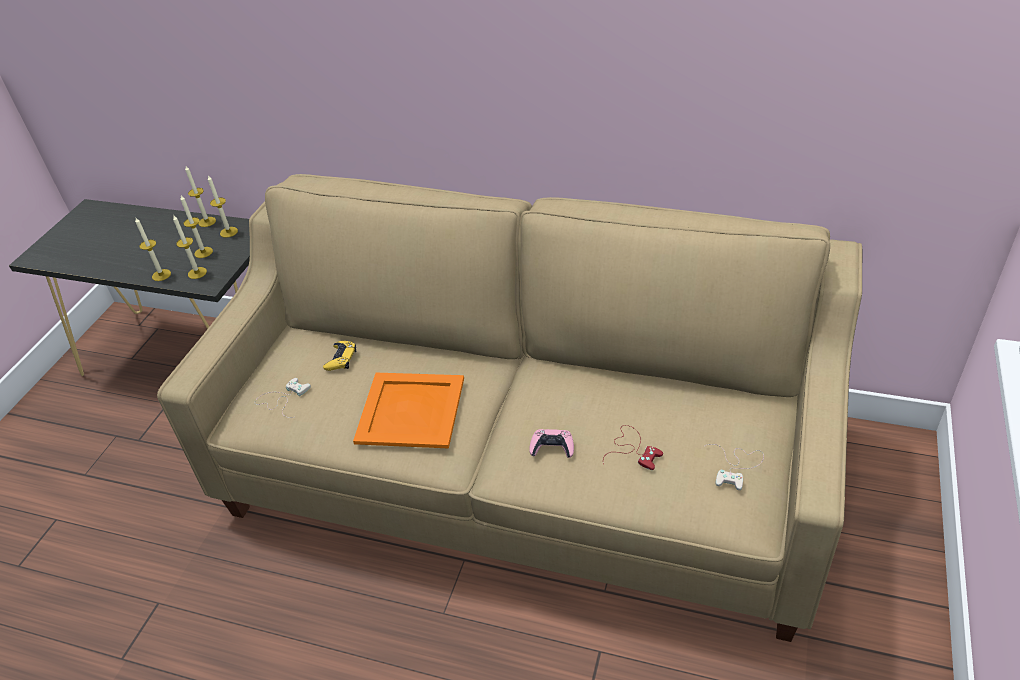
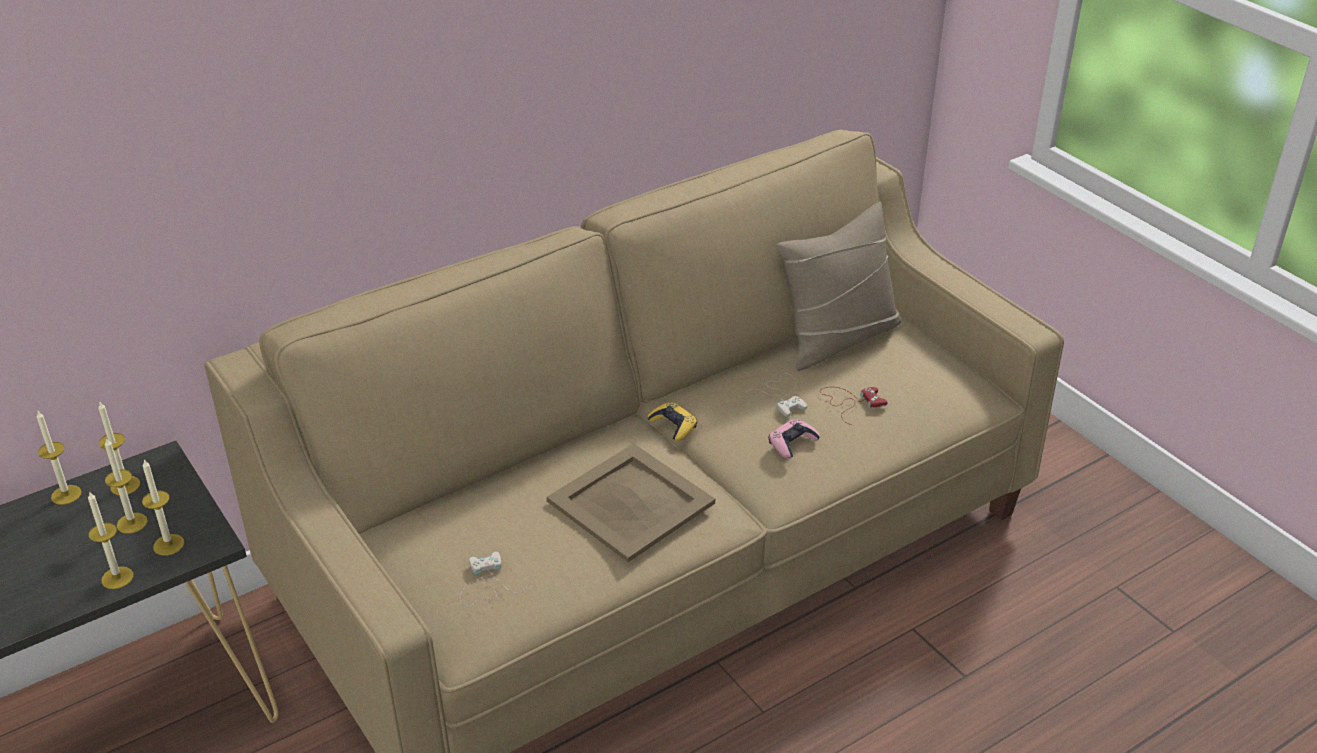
camera: 55 degrees left, 5 degrees down
yellow game controller [323,341,356,371] -> yellow game controller moved to [648,403,697,442]
orange tray [353,373,464,449] -> beige tray [547,443,715,562]
white game controller [705,444,764,490] -> white game controller moved to [742,373,807,417]
none -> beige pillow [777,202,902,371]

